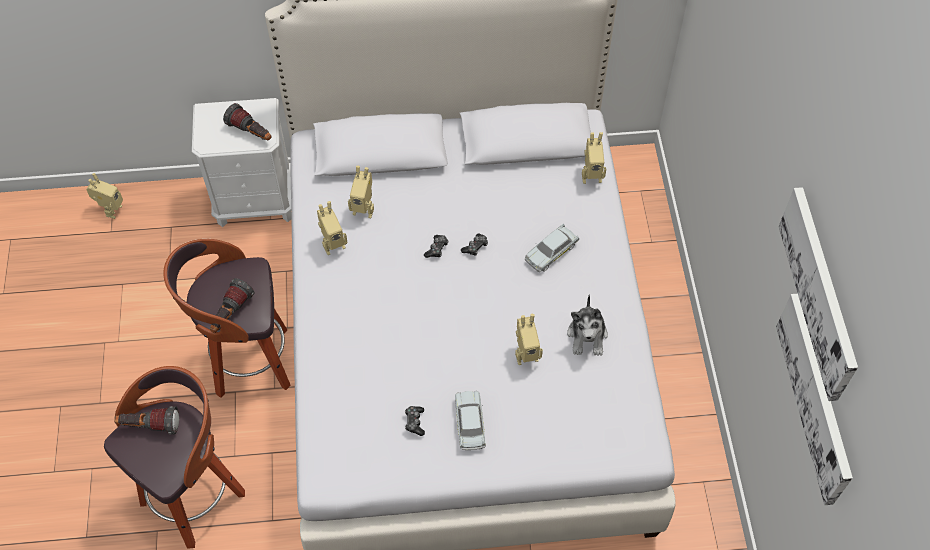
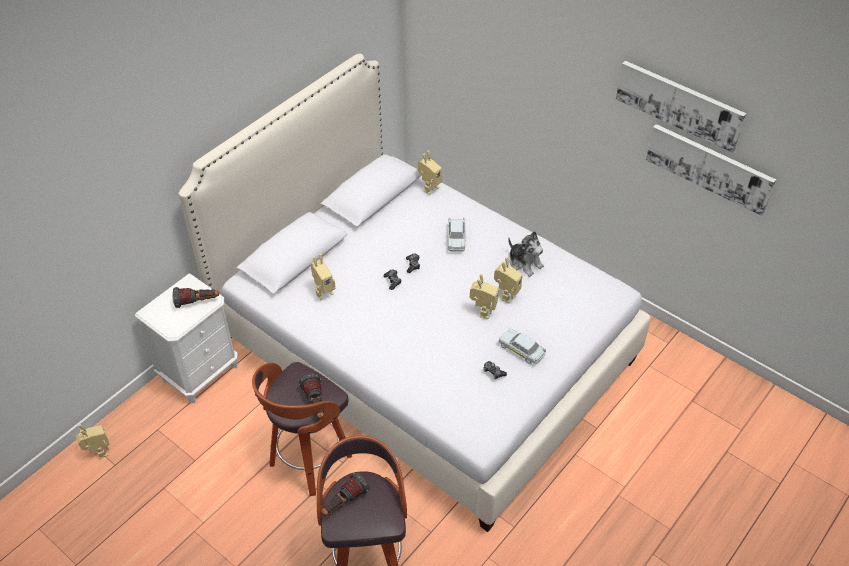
camera: 45 degrees left, 10 degrees down
toy robot [317,201,347,255] -> toy robot moved to [470,274,499,319]

